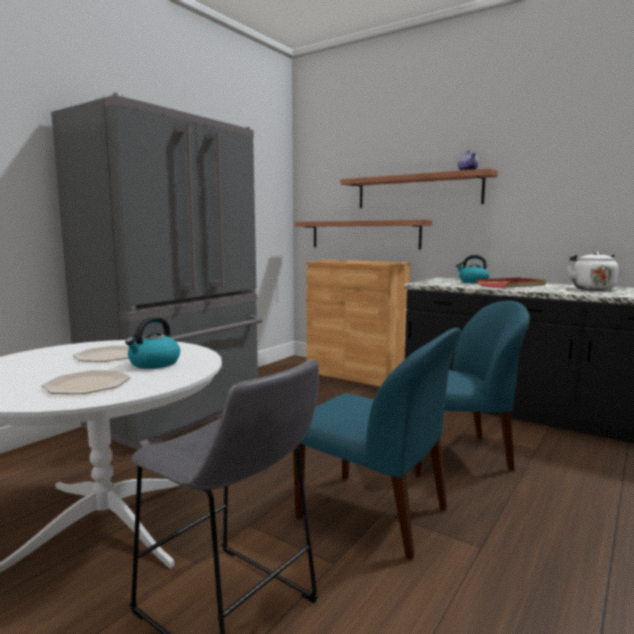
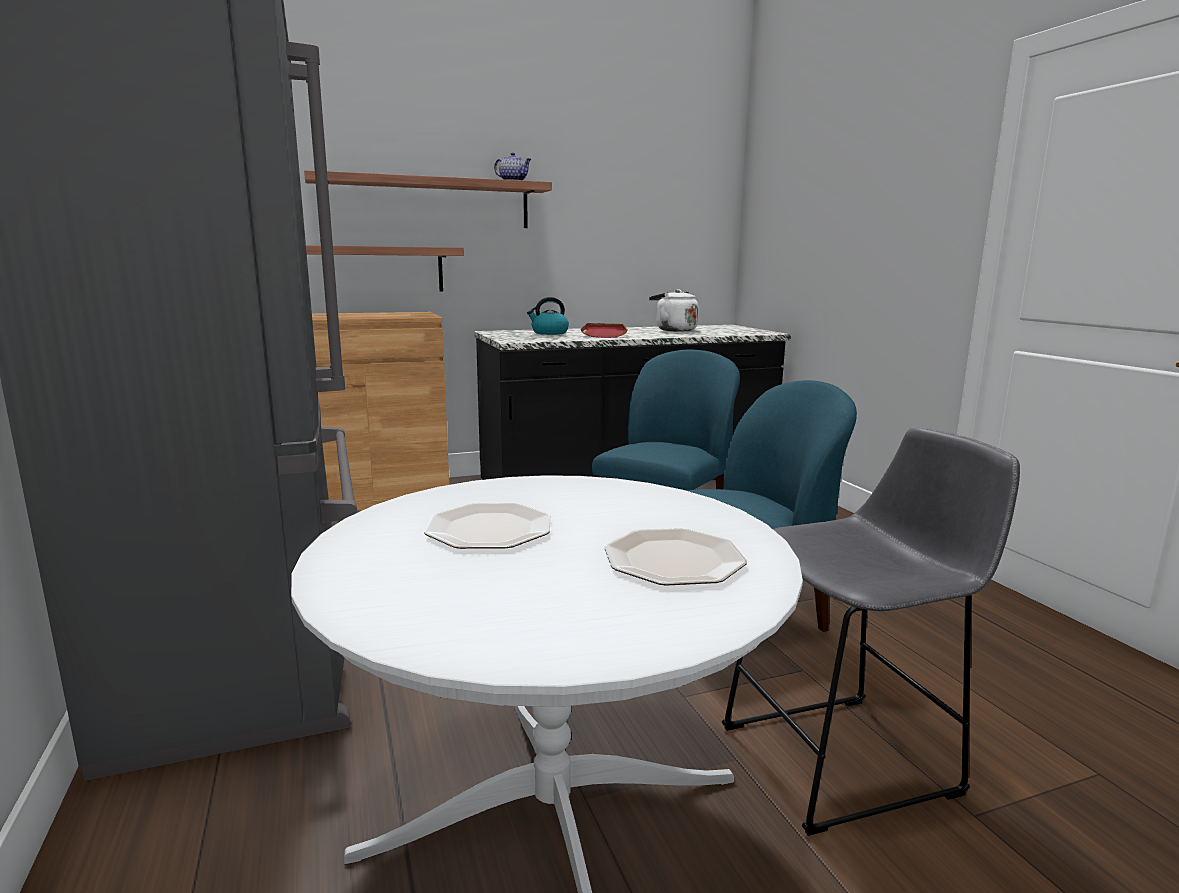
camera: 55 degrees left, 5 degrees up
kettle [125,317,180,369] -> none

